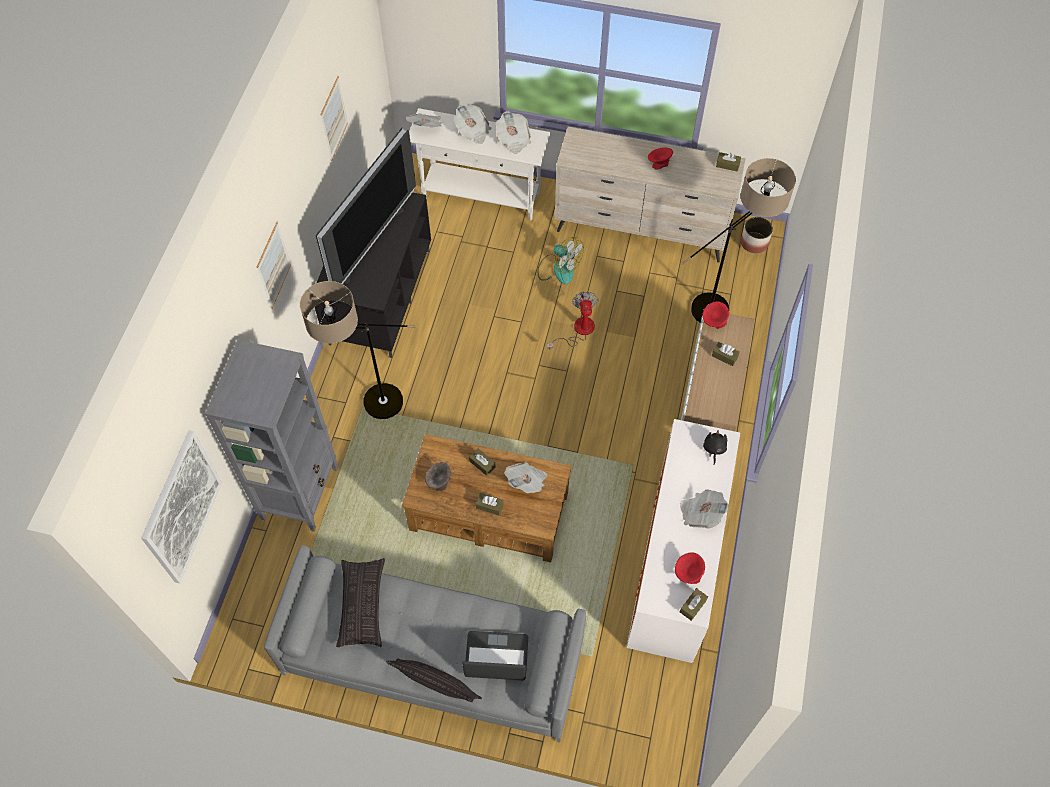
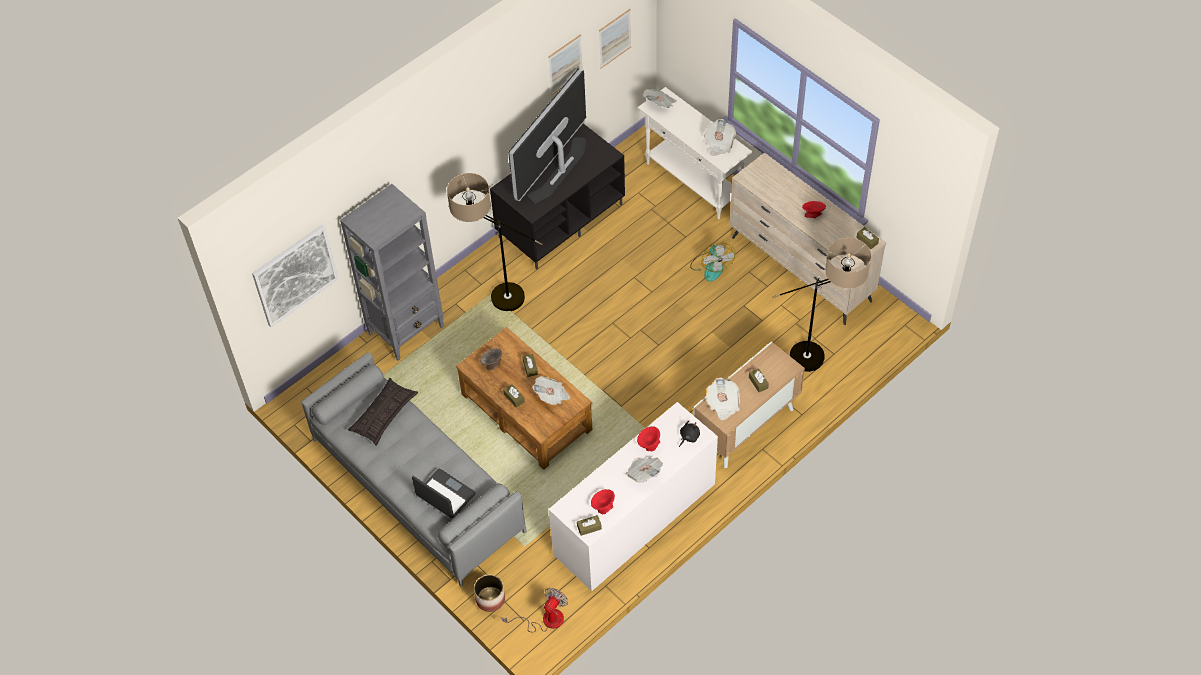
camera: 35 degrees right, 5 degrees down
picture [257,222,291,309] -> picture moved to [599,9,631,68]
television [316,128,416,284] -> television turned 150 degrees clockwise [508,69,587,204]
pillow [386,658,482,702] -> none
newspaper [454,105,491,144] -> newspaper moved to [706,377,740,420]
fan [547,292,599,349] -> fan moved to [501,588,568,632]
red bowl [703,301,729,329] -> red bowl moved to [637,426,660,451]
planter [741,217,773,253] -> planter moved to [474,575,505,612]

